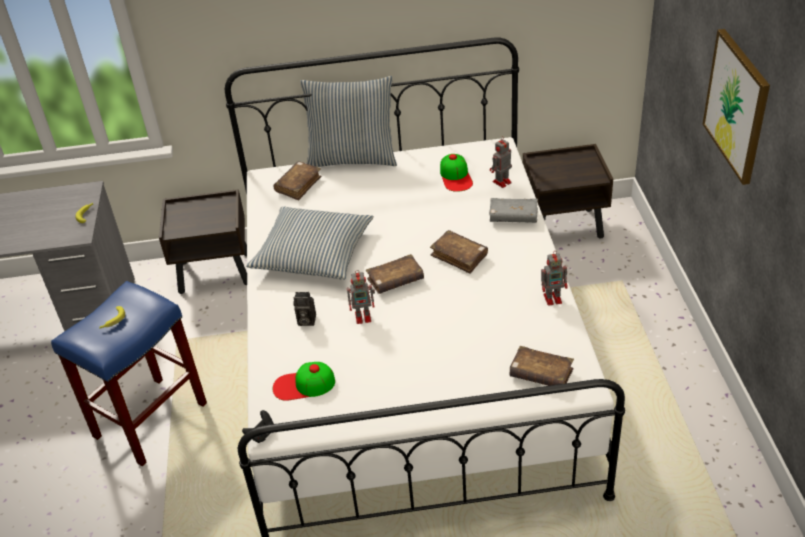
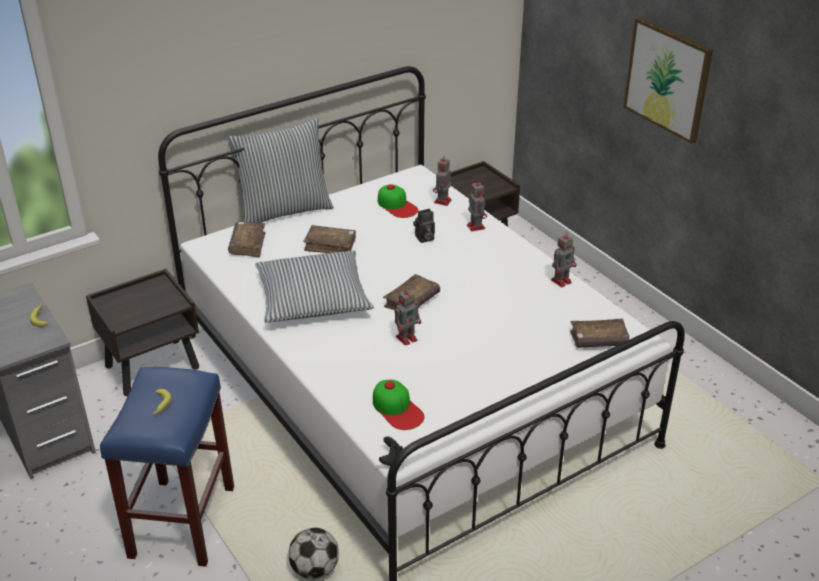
camera: 30 degrees left, 5 degrees down
cap [273,362,335,401] -> cap turned 90 degrees counterclockwise [373,380,425,430]
camera [293,292,316,326] -> camera moved to [413,209,435,243]
brown book [430,230,488,274] -> brown book moved to [303,225,356,253]
grey book [489,198,538,223] -> toy robot [467,179,487,232]
none -> football [289,527,339,580]

